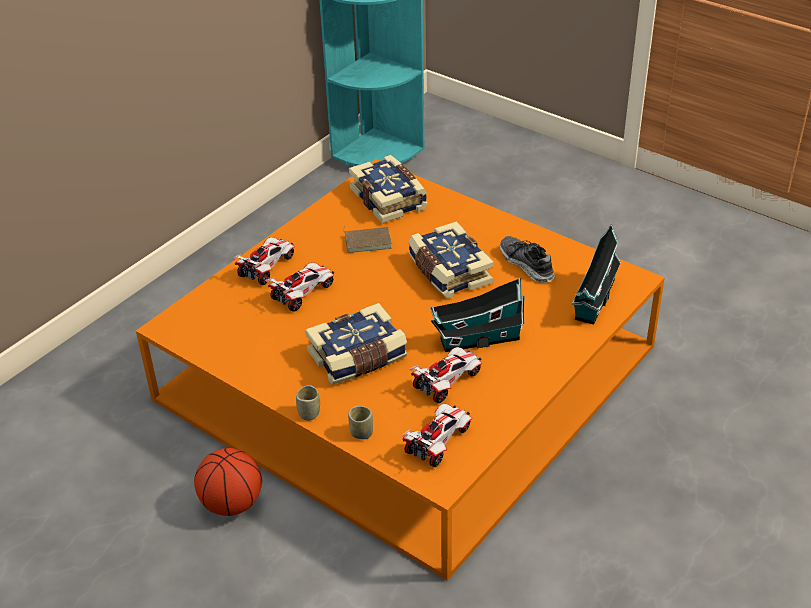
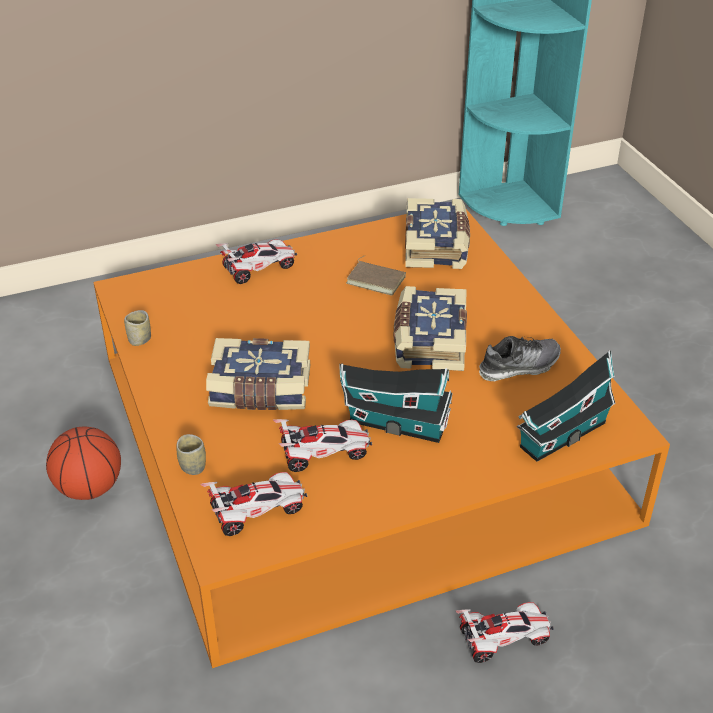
camera: 30 degrees right, 0 degrees up
toy car [265,262,334,312] -> toy car moved to [456,602,554,663]
cup [296,385,320,421] -> cup moved to [124,310,151,346]
shoe [500,236,555,283] -> shoe turned 75 degrees clockwise [479,336,561,382]

